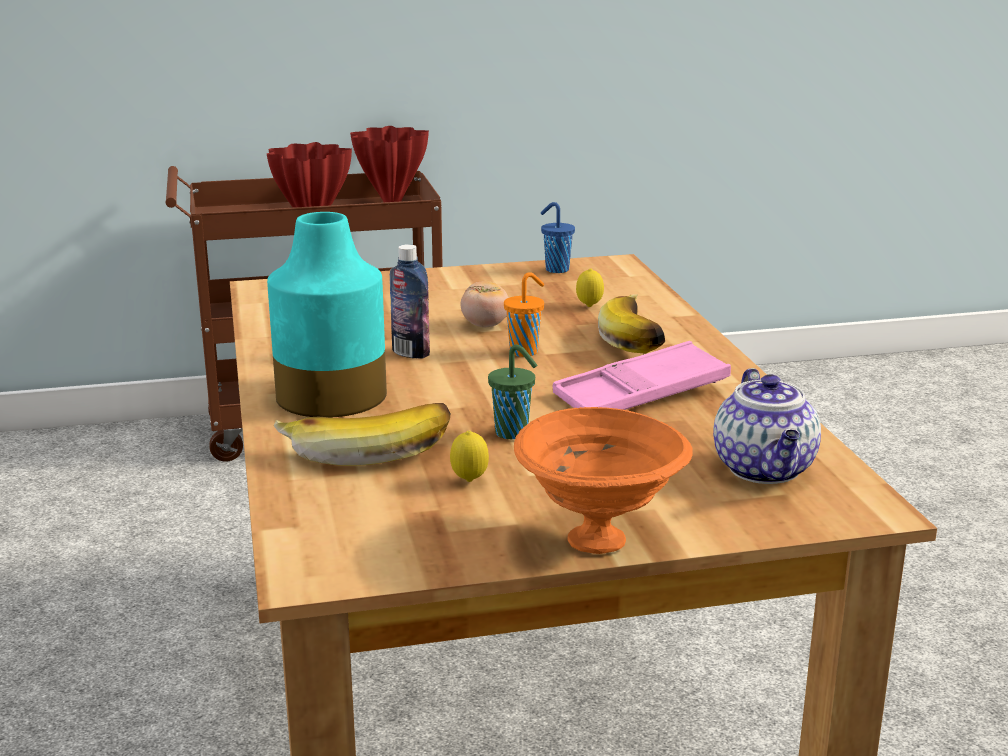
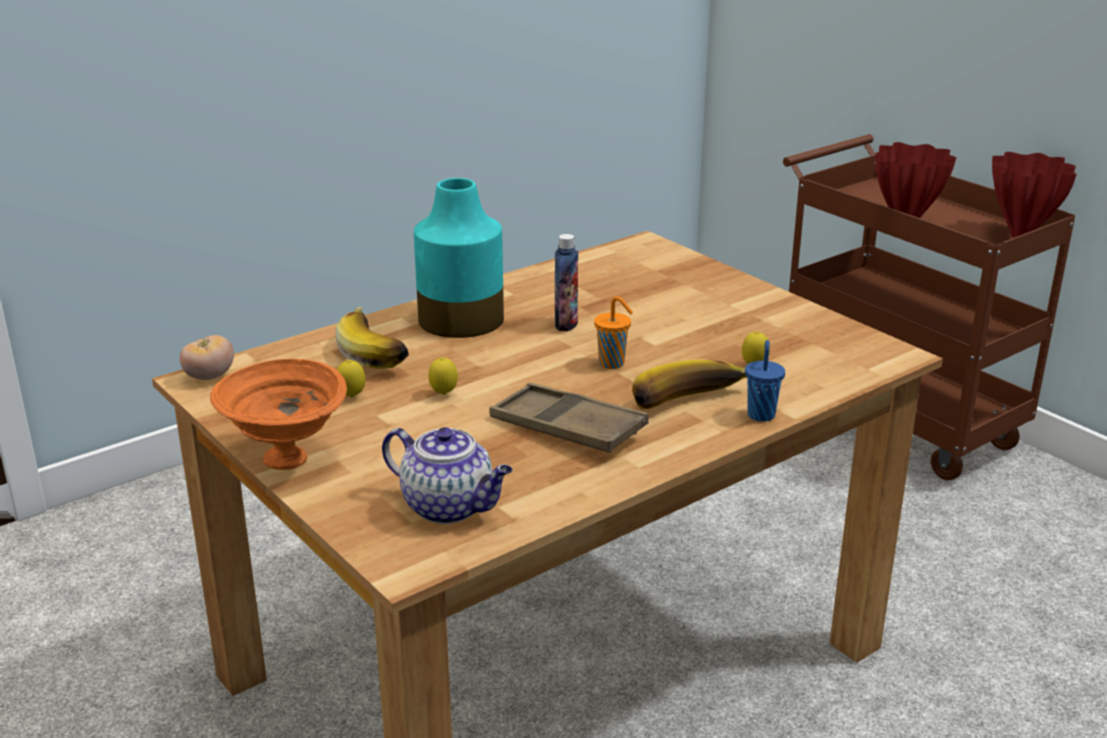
camera: 65 degrees right, 5 degrees up
tomato [461,281,509,327] -> tomato moved to [179,335,234,380]
green cup [488,344,538,439] -> lemon [429,357,458,395]
blue cup [541,202,575,273] -> blue cup moved to [745,340,785,422]
pink tray [553,341,731,410] -> brown tray [489,383,648,453]
teapot [713,368,821,484] -> teapot turned 120 degrees counterclockwise [382,427,513,524]

